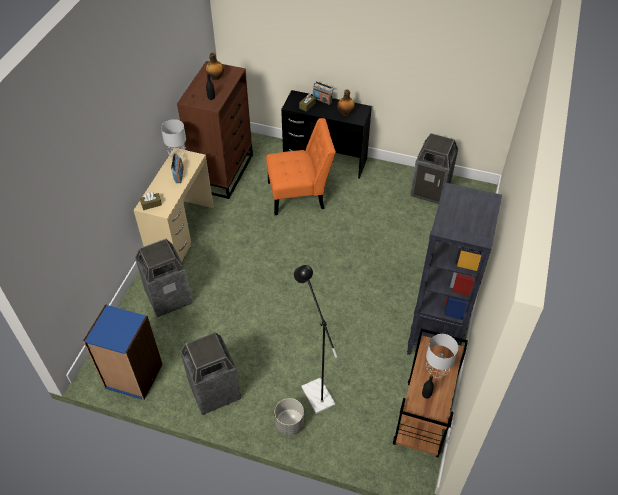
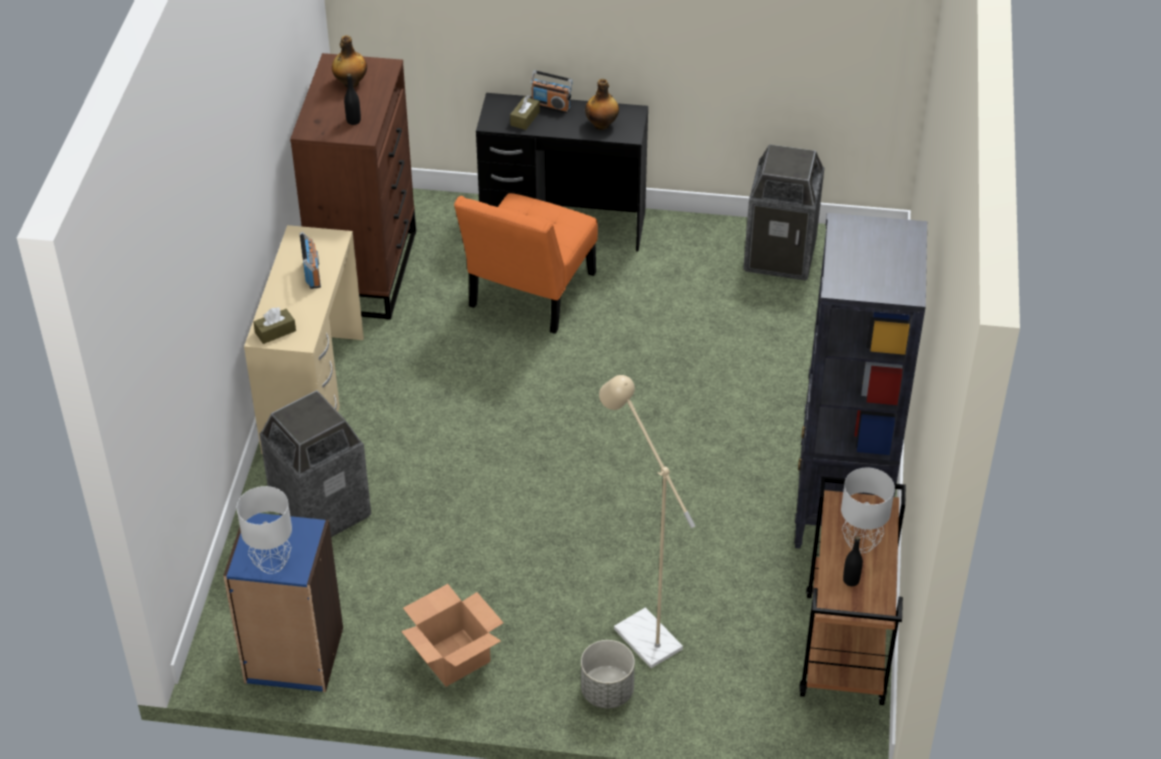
camera: 10 degrees left, 5 degrees down
grey table lamp [161,119,186,158] -> grey table lamp moved to [237,486,292,574]
trash can [180,332,241,415] -> cardboard box [401,584,504,687]
orange chair [266,118,336,215] -> orange chair turned 135 degrees clockwise [454,193,598,334]
black floor lamp [294,265,338,414] -> beige floor lamp [599,375,695,668]

